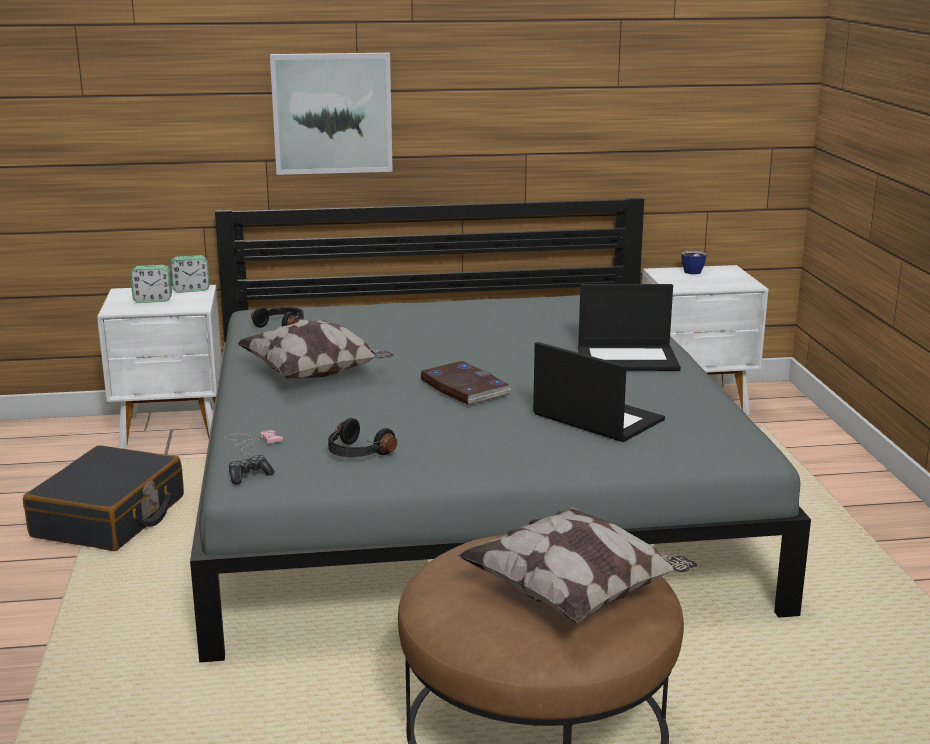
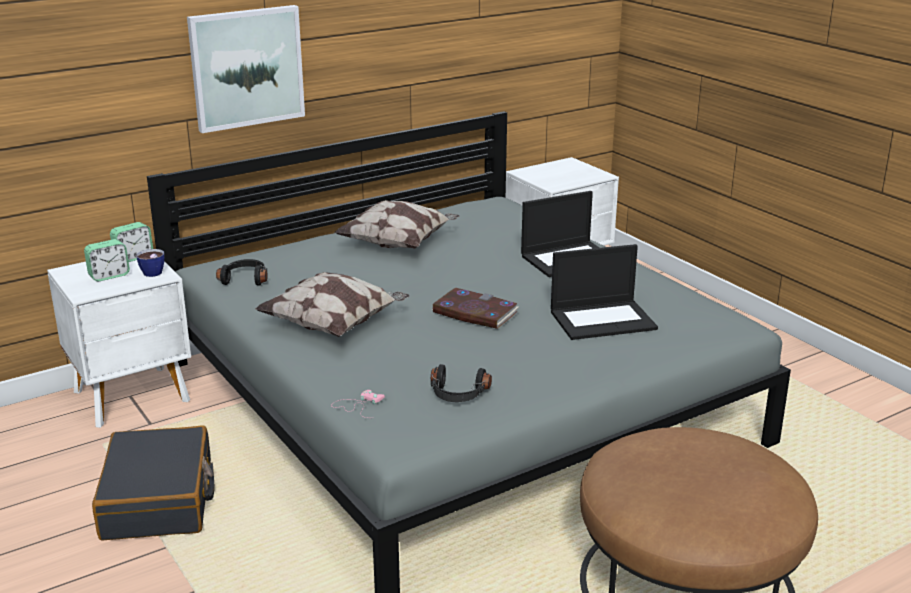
camera: 25 degrees left, 5 degrees up
game controller [229,455,275,484] -> none
pillow [458,507,697,623] -> pillow moved to [334,200,460,249]
laptop [533,342,665,442] -> laptop turned 150 degrees clockwise [551,244,658,340]
cup [681,250,706,274] -> cup moved to [136,249,164,277]

